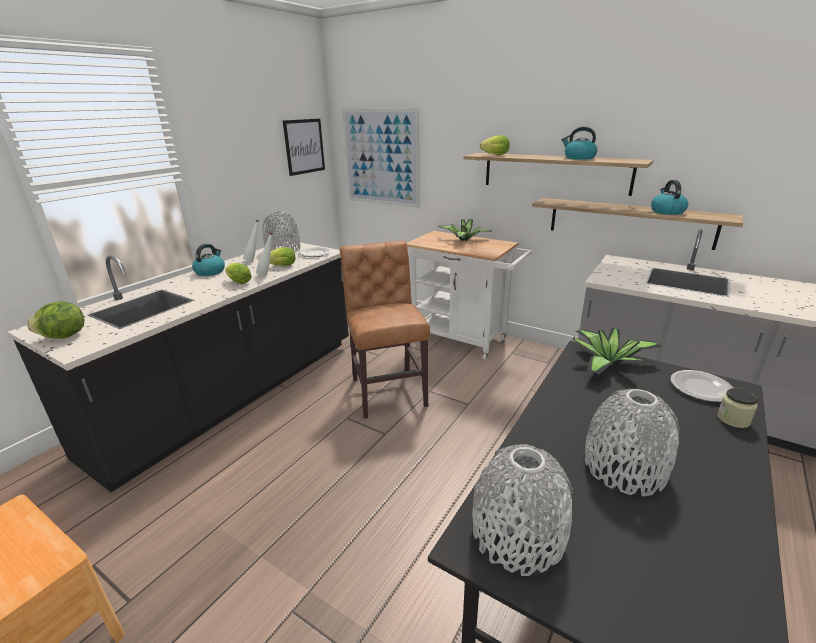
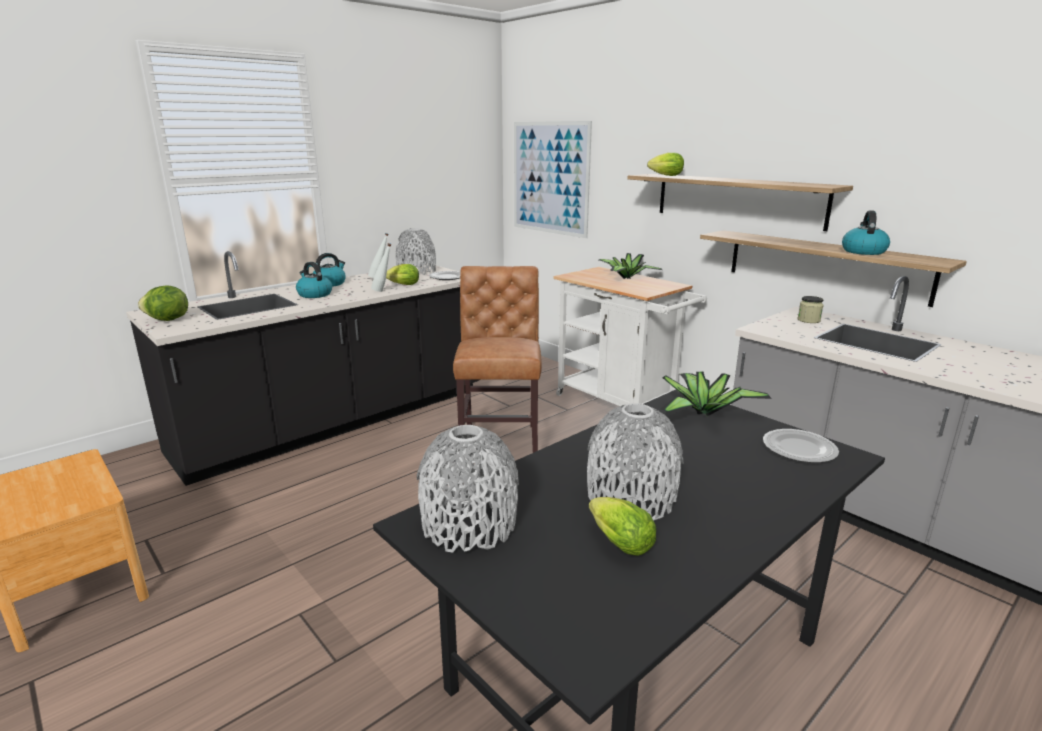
camera: 15 degrees right, 5 degrees down
lettuce [225,263,252,284] -> lettuce moved to [589,497,656,556]
picture [283,119,325,176] -> none
kettle [562,127,597,160] -> kettle moved to [296,262,332,298]
jar [717,388,758,428] -> jar moved to [797,296,824,323]

